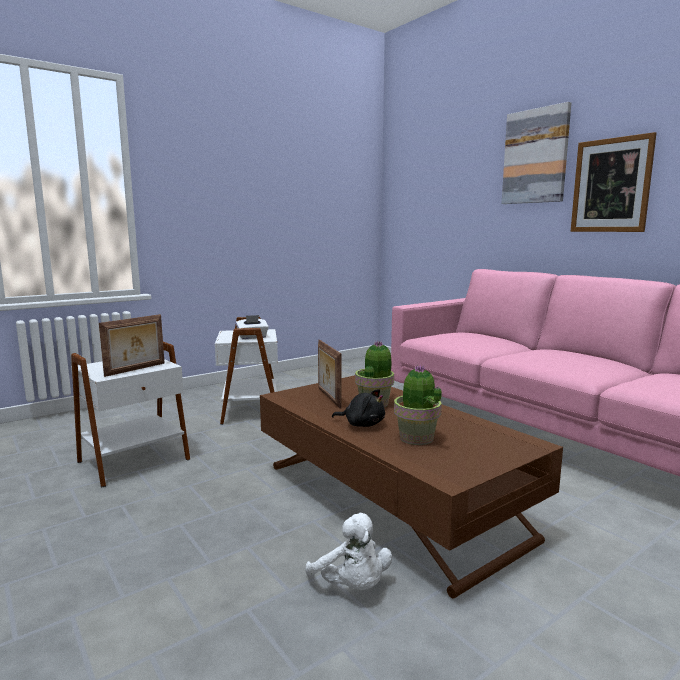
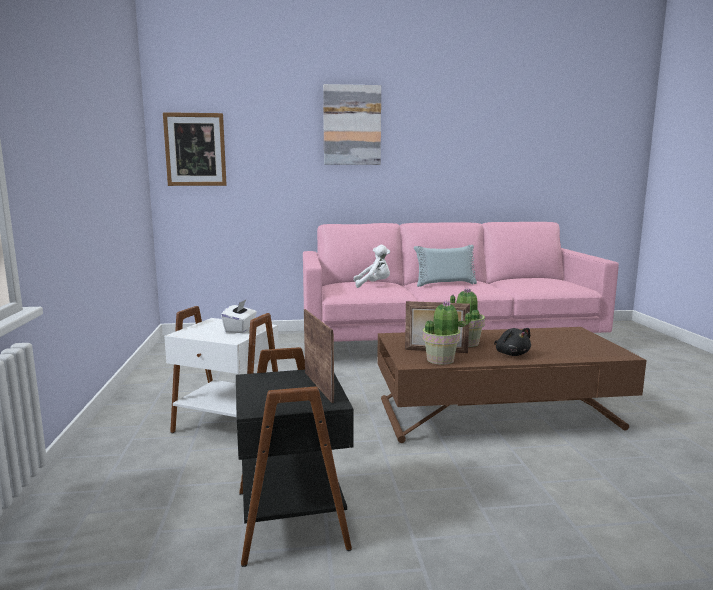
camera: 60 degrees left, 0 degrees up
white side table [71,342,190,487] -> black side table [236,347,353,567]
white plush toy [305,513,392,590] -> white plush toy moved to [353,245,390,288]
black plush toy [332,389,385,427] -> black plush toy turned 105 degrees clockwise [494,328,531,356]
potted plant [394,365,442,445] -> potted plant moved to [422,300,472,365]
picture [570,132,656,232] -> picture moved to [163,112,227,186]
none -> blue pillow [414,245,477,287]

